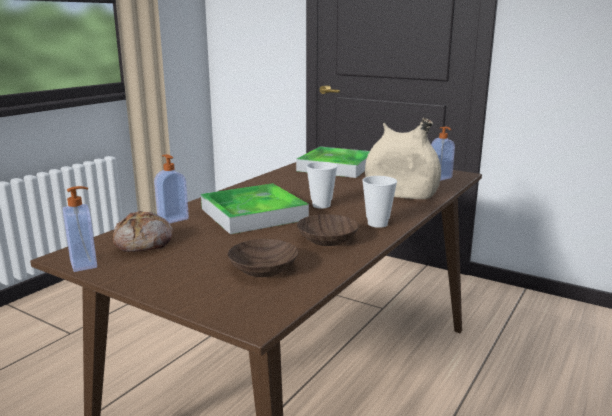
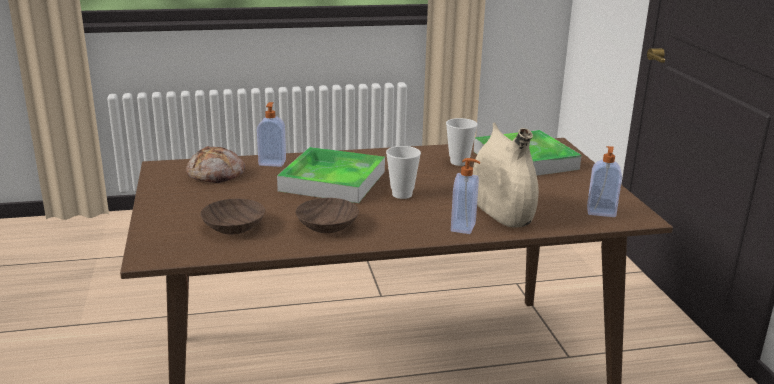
camera: 45 degrees right, 5 degrees up
soap dispenser [63,186,97,272] -> soap dispenser moved to [451,158,480,234]
cup [362,176,397,228] -> cup moved to [446,118,478,166]

